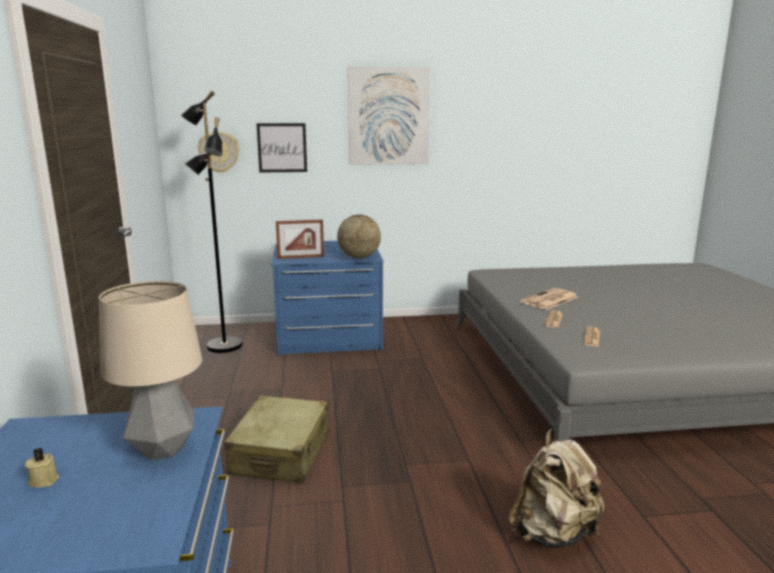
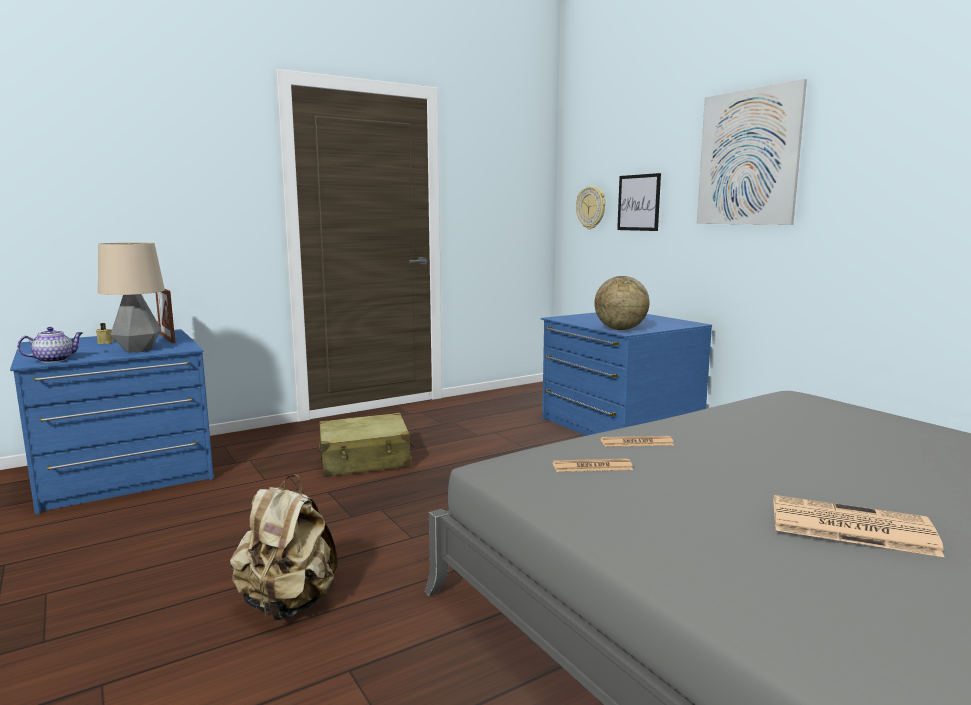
camera: 65 degrees right, 5 degrees down
black floor lamp [181,90,243,353] -> none
picture frame [276,219,324,259] -> picture frame moved to [155,289,175,343]
newspaper [521,288,578,310] -> newspaper moved to [774,495,944,557]
none -> teapot [17,327,83,363]

